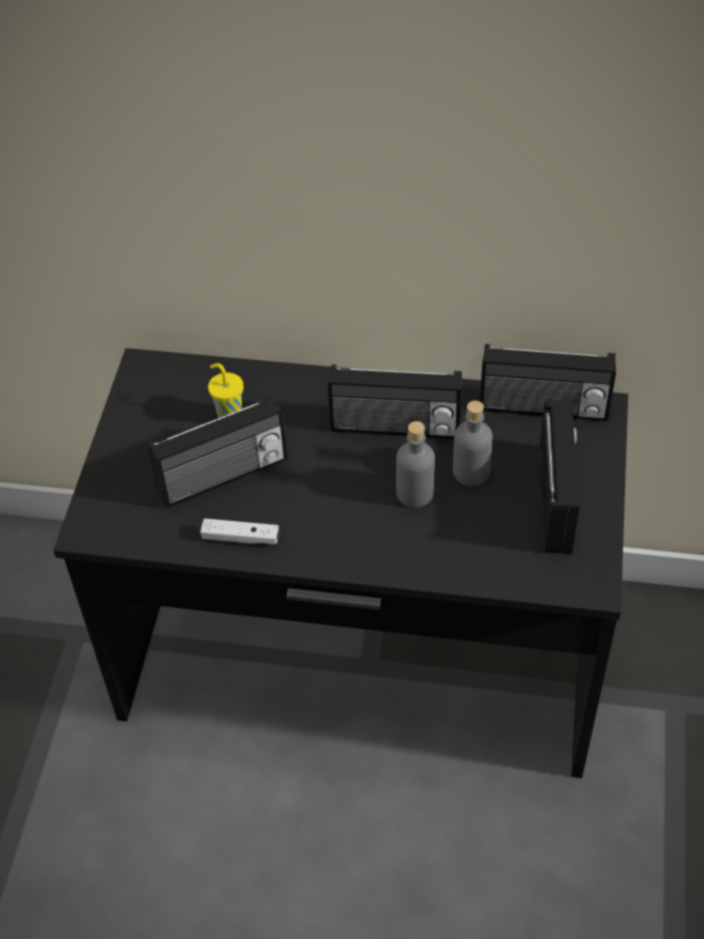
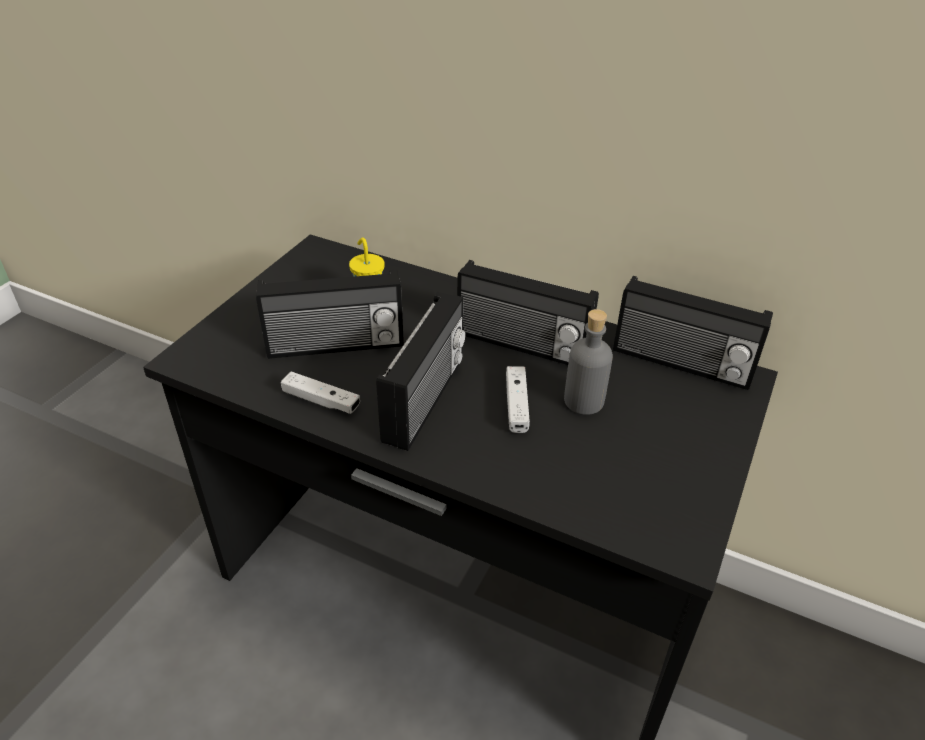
camera: 15 degrees right, 10 degrees down
grey bottle [396,421,435,508] -> white game controller [506,366,530,433]
radio [539,400,580,554] -> radio moved to [376,292,465,451]

